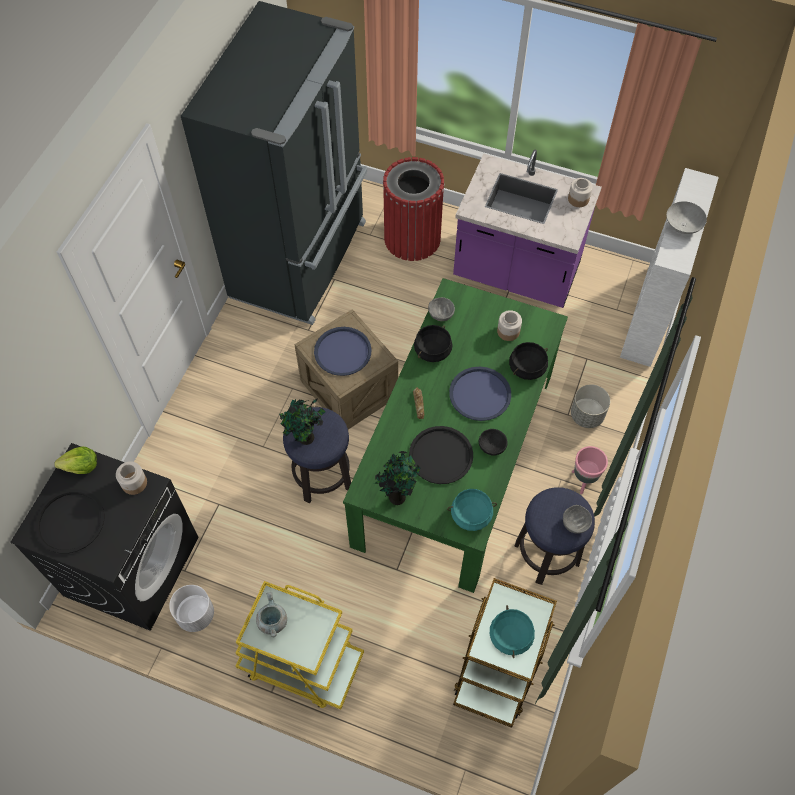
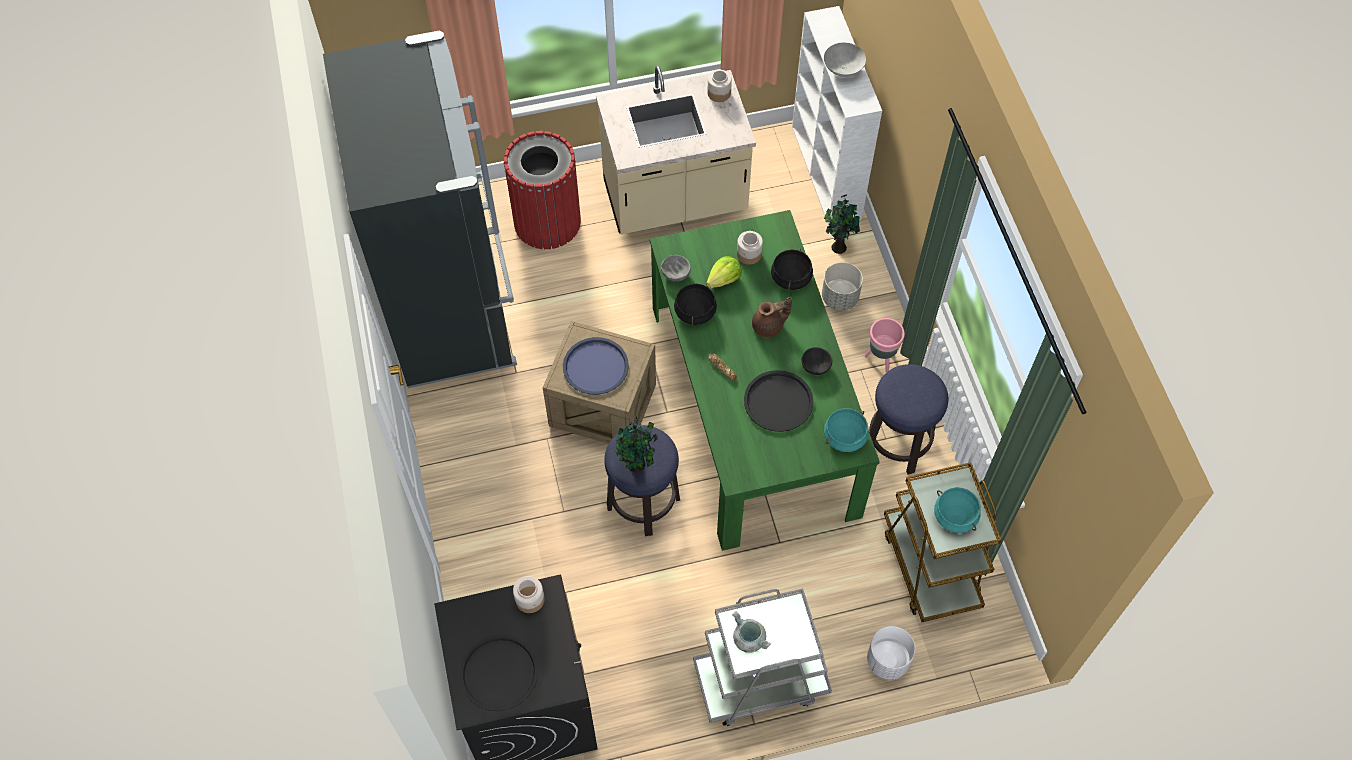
camera: 35 degrees left, 0 degrees up
lettuce [54,447,97,474] -> lettuce moved to [706,256,742,288]
white planter [169,585,214,632] -> white planter moved to [867,626,915,680]
yellow cart [235,581,364,709] -> grey cart [693,588,832,726]
potted plant [374,451,421,505] -> potted plant moved to [824,194,860,254]
blue tray [449,367,511,421] -> brown teapot [752,297,792,337]
purple counter [453,150,602,308] -> beige counter [596,66,756,234]
grey bowl [563,505,592,534] -> none

